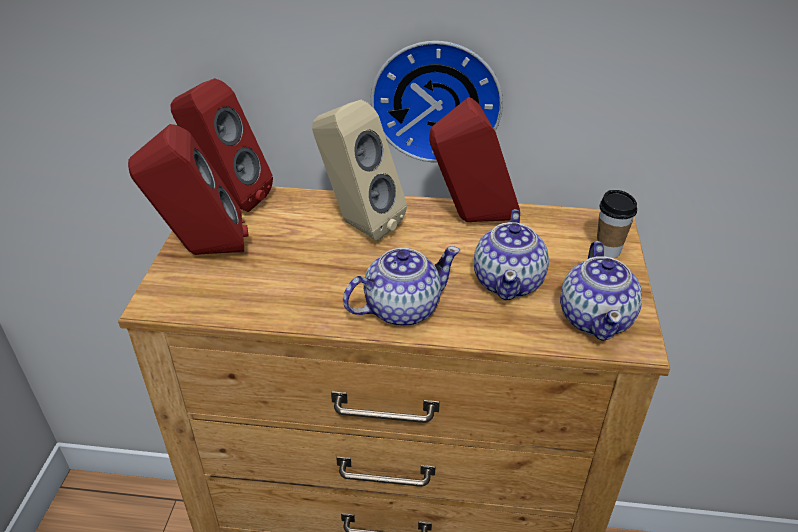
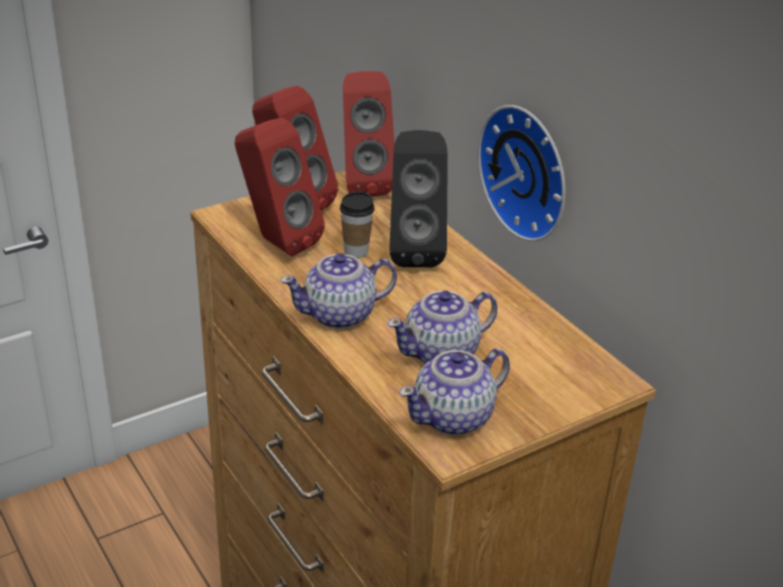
camera: 50 degrees right, 5 degrees down
beige speaker [312,100,407,241] -> black speaker [389,130,448,267]
teapot [343,246,460,326] -> teapot turned 135 degrees clockwise [280,253,397,329]
red speaker [429,97,520,222] -> red speaker moved to [235,118,325,257]
cup [597,190,637,258] -> cup moved to [340,191,374,258]

